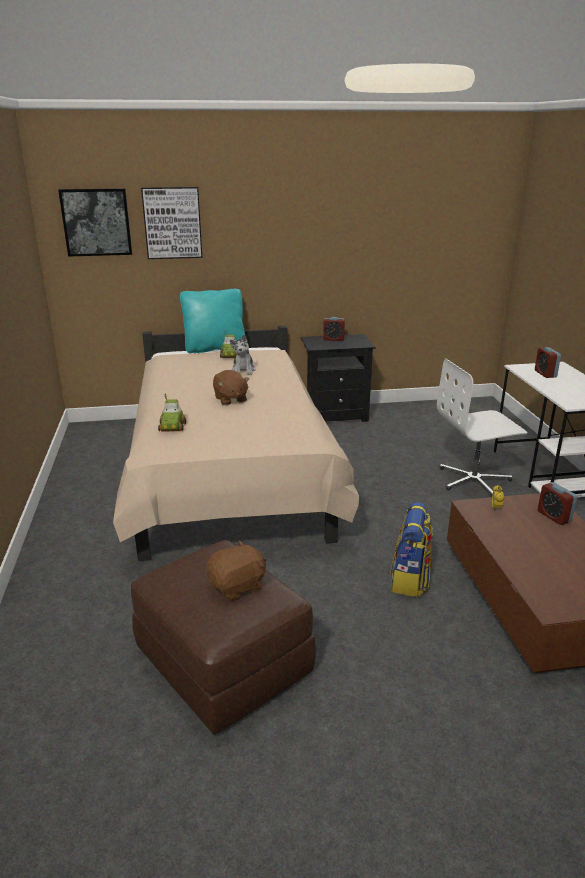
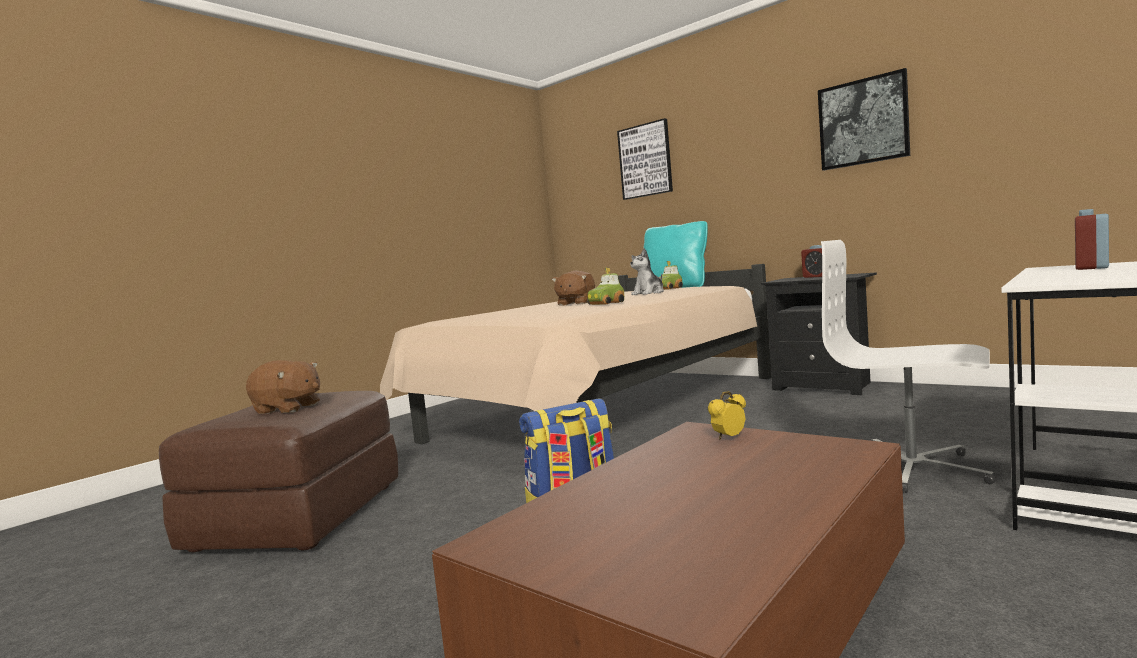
camera: 50 degrees right, 20 degrees down
picture [58,188,132,257] -> picture moved to [818,68,910,171]
toy car [158,393,186,432] -> toy car moved to [587,268,624,305]
alarm clock [538,482,577,525] -> none

